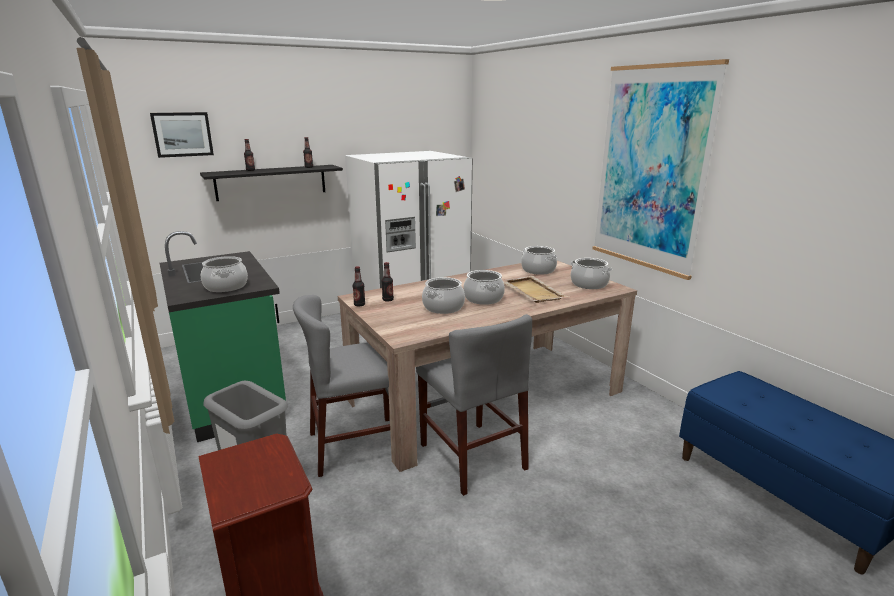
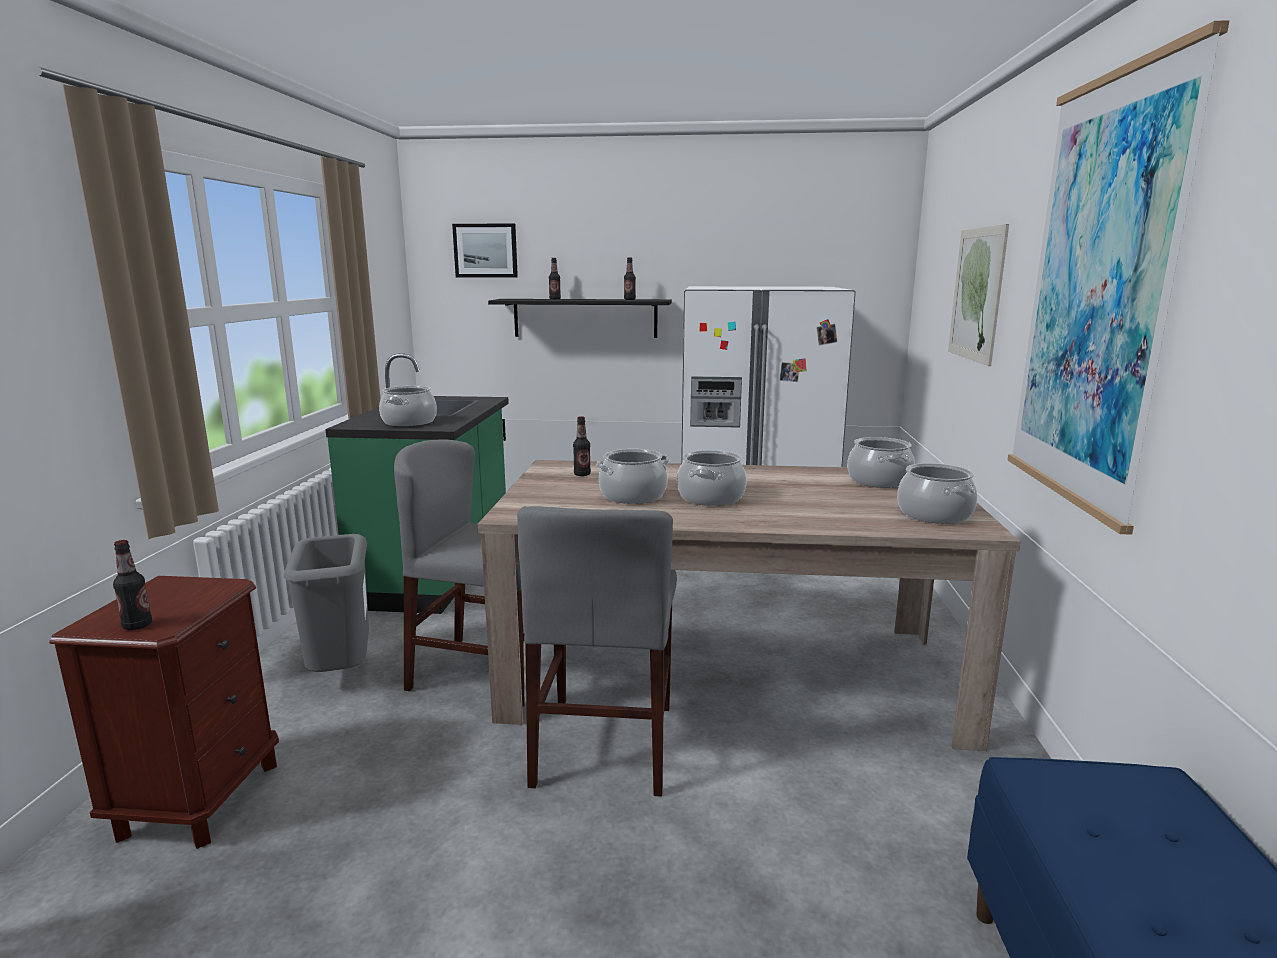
camera: 35 degrees right, 5 degrees down
bottle [353,266,365,307] -> bottle moved to [113,540,152,630]
beige tray [503,276,569,303] -> none
none -> picture [948,224,1009,366]

